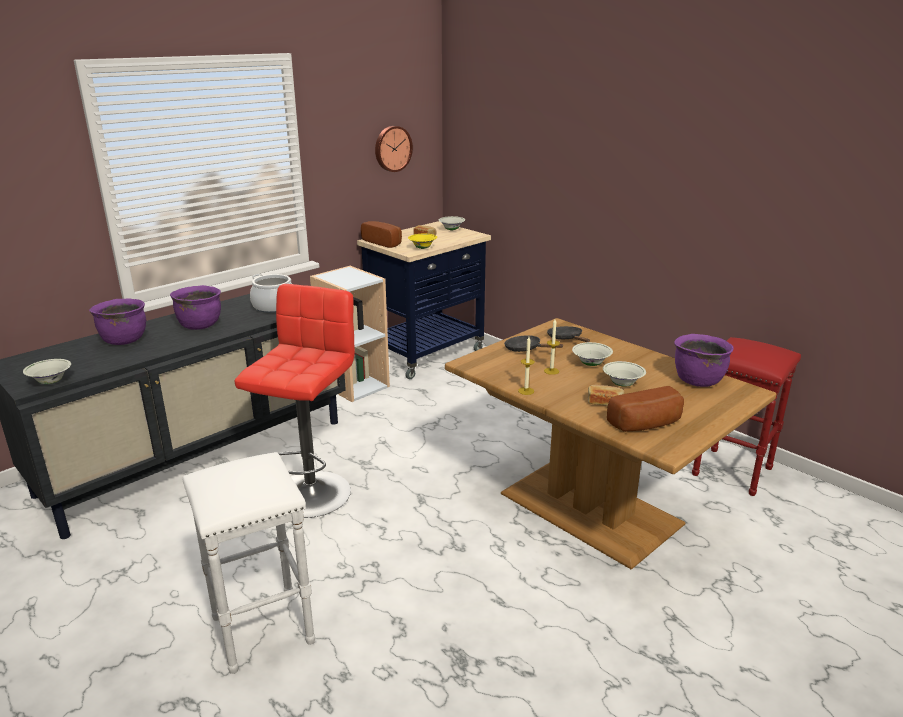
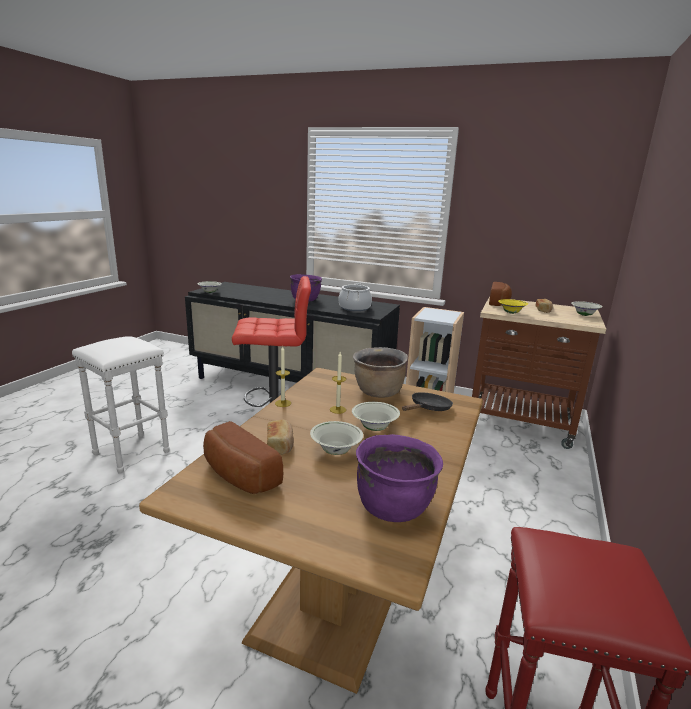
camera: 65 degrees right, 5 degrees down
purple cooking pot [89,299,146,345] -> none
blue cart [357,221,491,379] -> brown cart [472,297,606,449]
wall clock [375,126,413,172] -> none
black frying pan [504,335,564,352] -> brown cooking pot [353,347,408,398]

